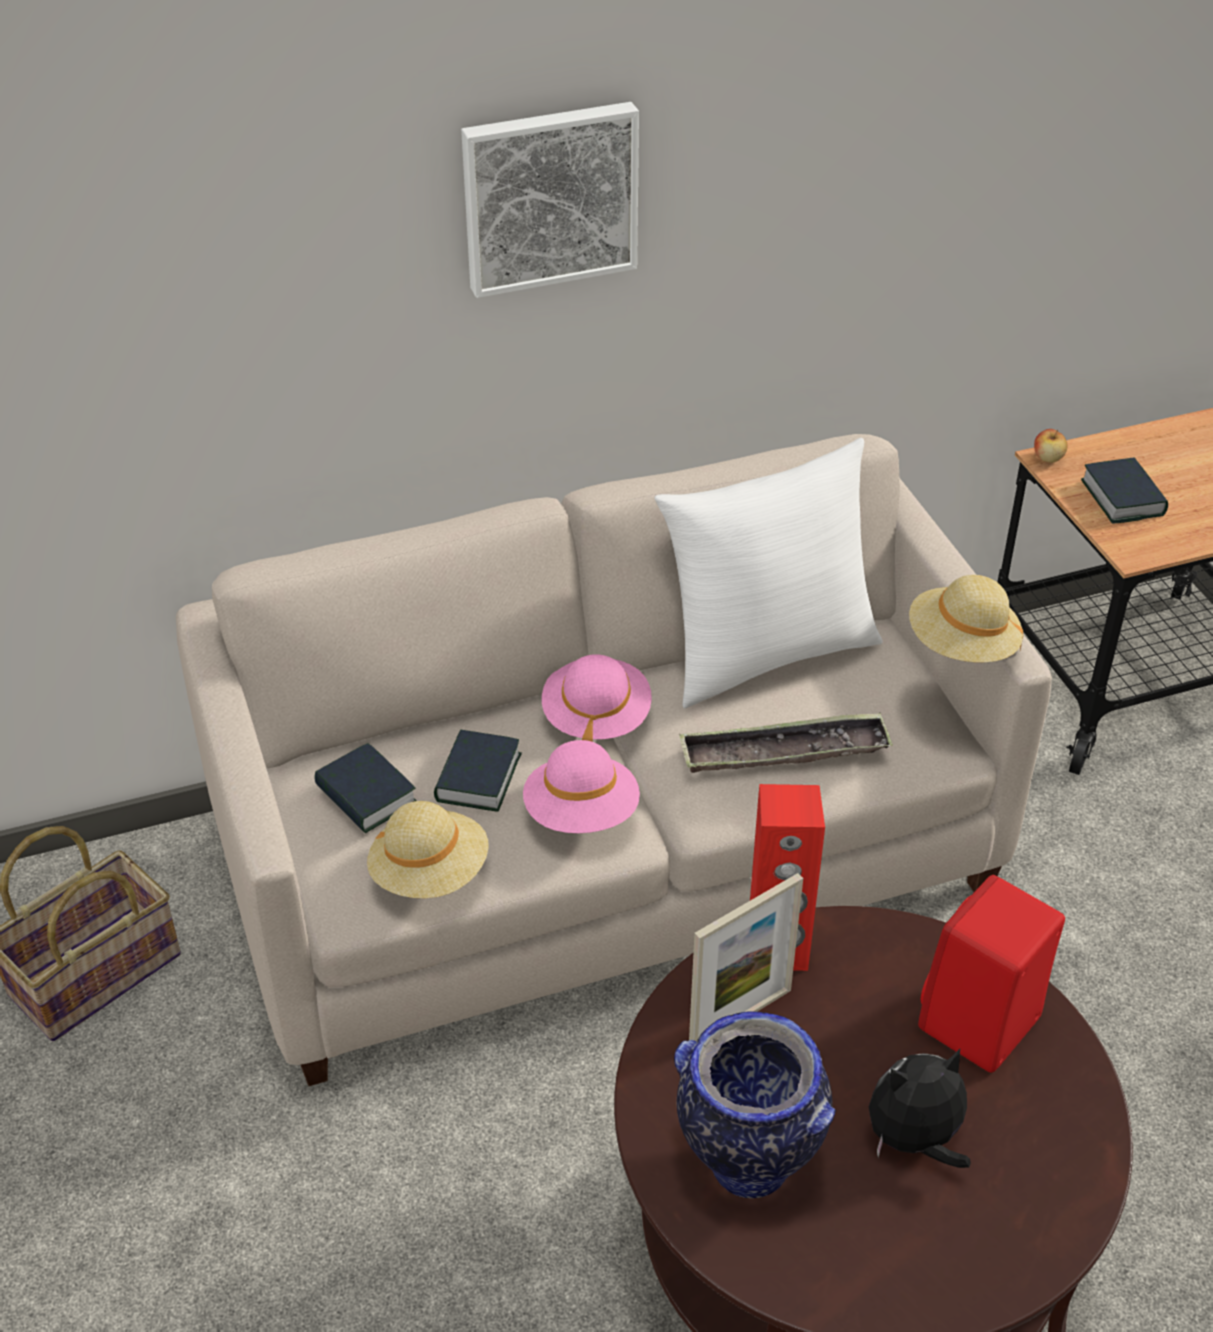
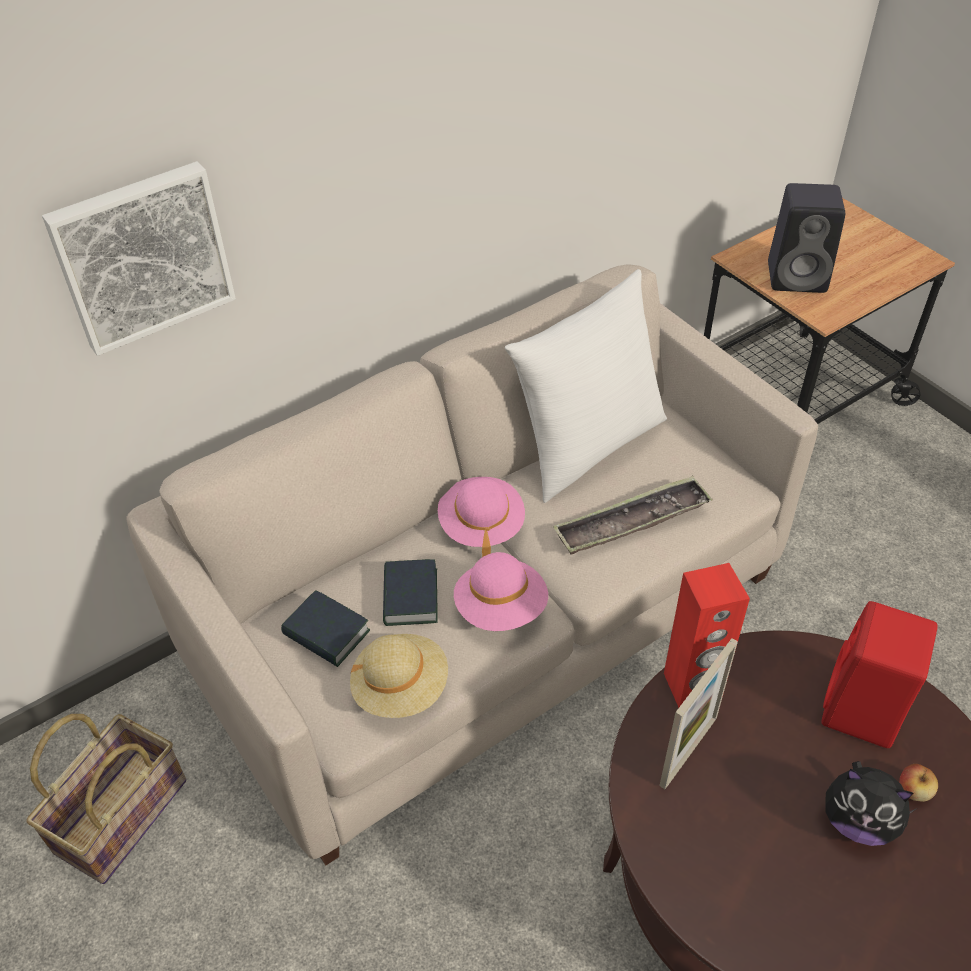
camera: 15 degrees left, 5 degrees up
picture [461,102,639,298] -> picture moved to [42,161,236,356]
vase [674,1011,836,1198] -> none
plush toy [869,1049,971,1168] -> plush toy turned 120 degrees counterclockwise [826,761,917,846]
beige hat [909,575,1023,663] -> none
apple [1034,429,1068,463] -> apple moved to [899,764,938,802]
book [1081,457,1168,524] -> black speaker [768,183,845,293]

